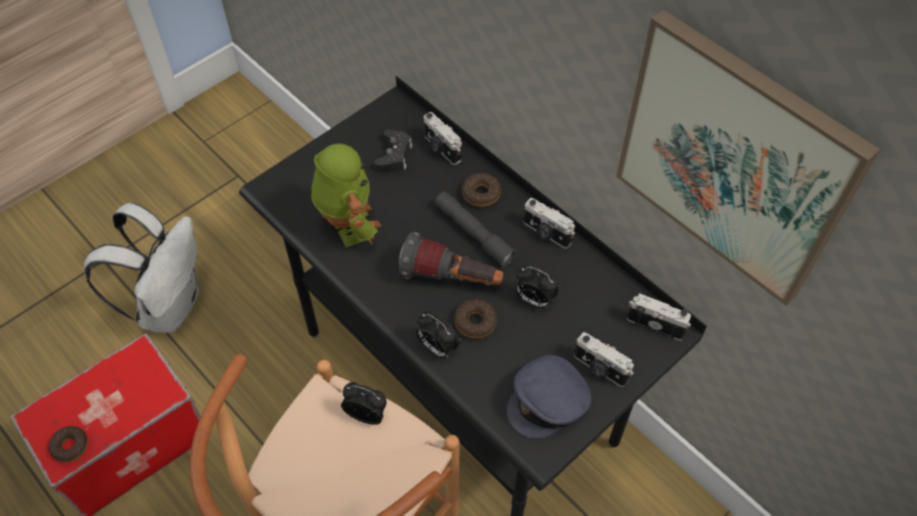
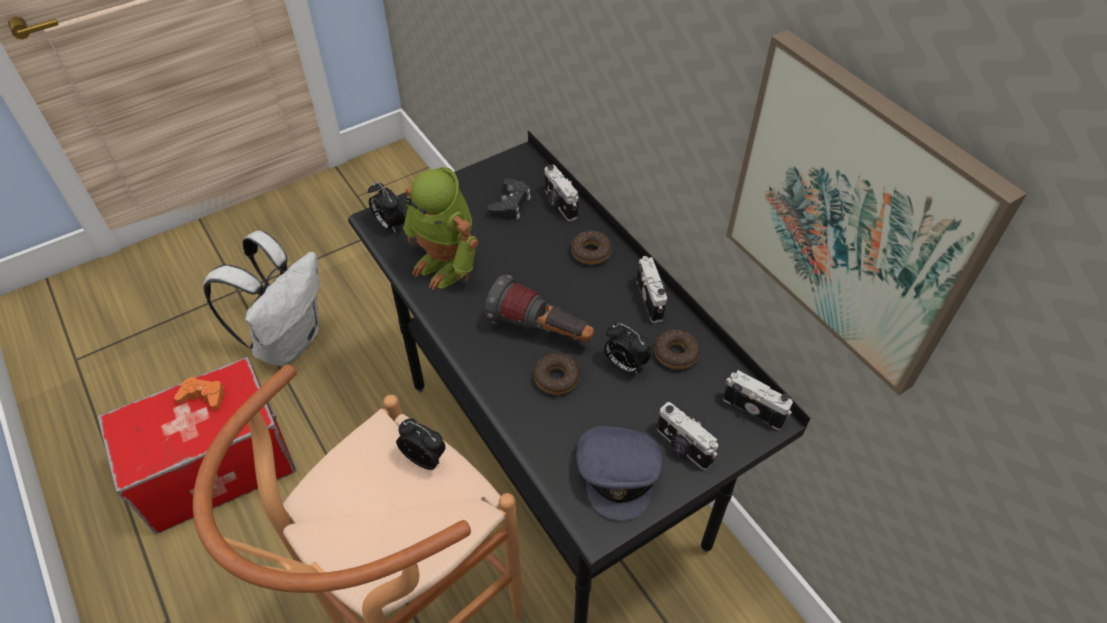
camera: 10 degrees right, 5 degrees down
donut [49,426,88,463] -> donut moved to [654,329,700,370]
toy robot [311,144,382,247] -> toy robot turned 150 degrees clockwise [403,167,478,290]
alarm clock [416,311,460,358] -> alarm clock moved to [368,181,406,233]
grey flashlight [435,192,517,267] -> none
grey cap [507,355,592,439] -> grey cap turned 60 degrees counterclockwise [576,426,663,521]
camera [524,198,575,249] -> camera turned 150 degrees counterclockwise [637,256,667,323]
none -> orange game controller [174,377,224,410]

